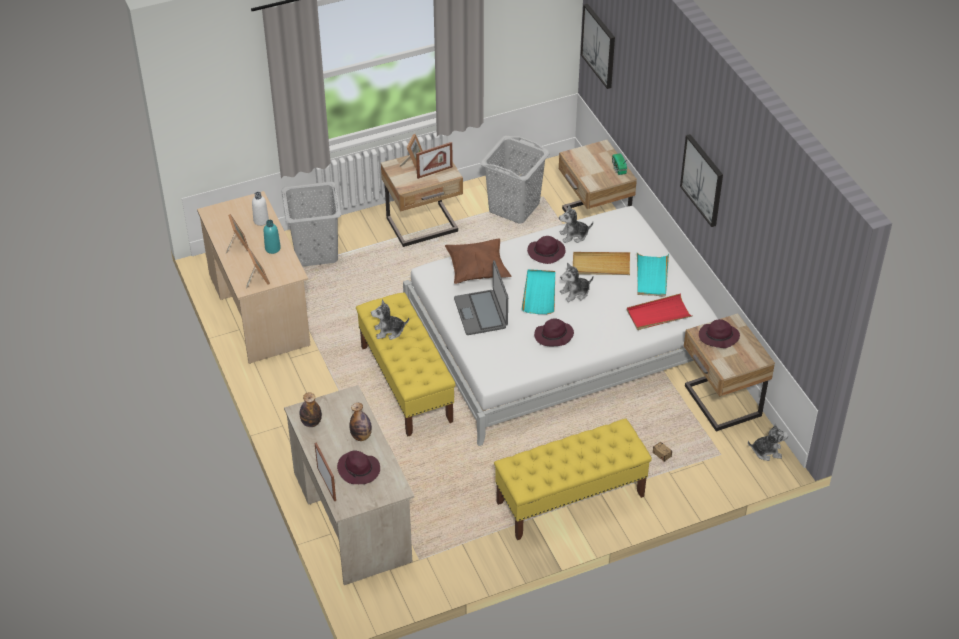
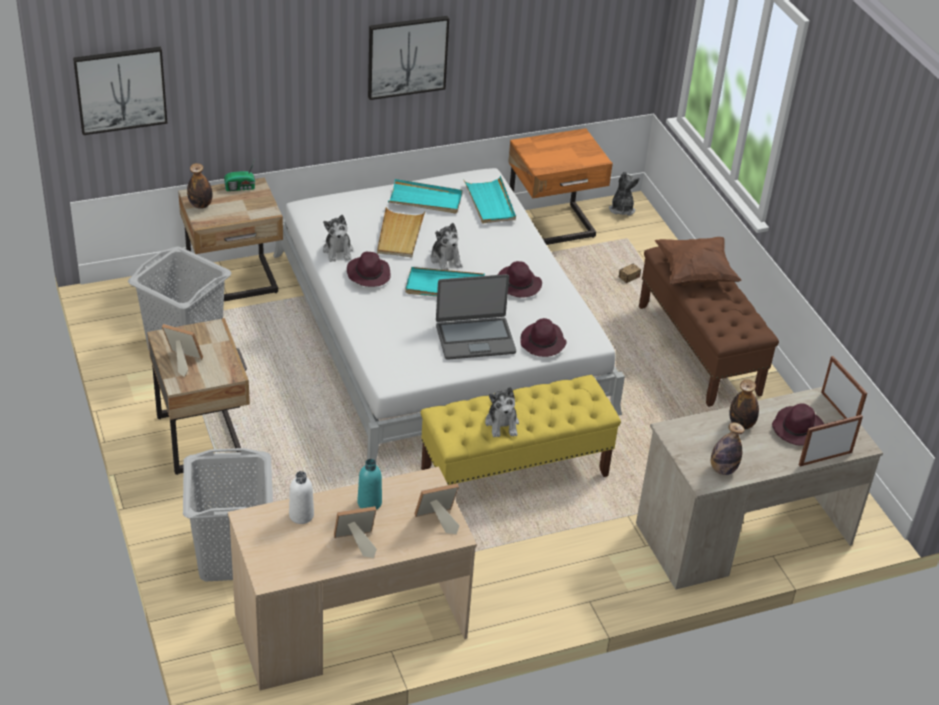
camera: 90 degrees left, 5 degrees down
picture frame [416,142,453,179] -> picture frame moved to [821,356,867,419]
brown pillow [445,238,511,284] -> brown pillow moved to [655,237,742,284]
yellow bench [494,418,652,540] -> brown bench [639,246,779,407]
red tray [627,293,692,330] -> turquoise tray [463,176,516,224]
beige nightstand [684,313,775,431] -> orange nightstand [508,128,613,245]
purple hat [699,319,740,348] -> purple hat moved to [520,318,567,357]
none -> bottle [187,163,213,209]

